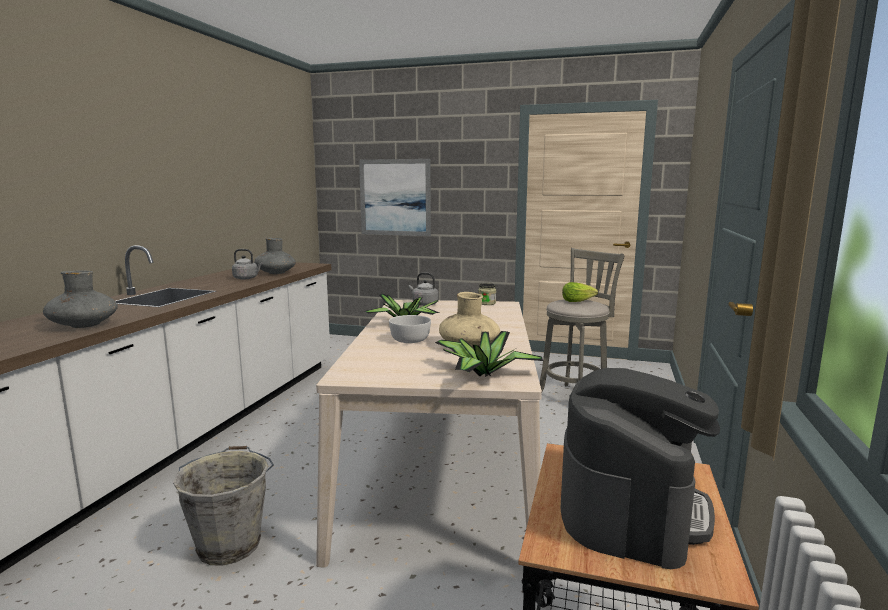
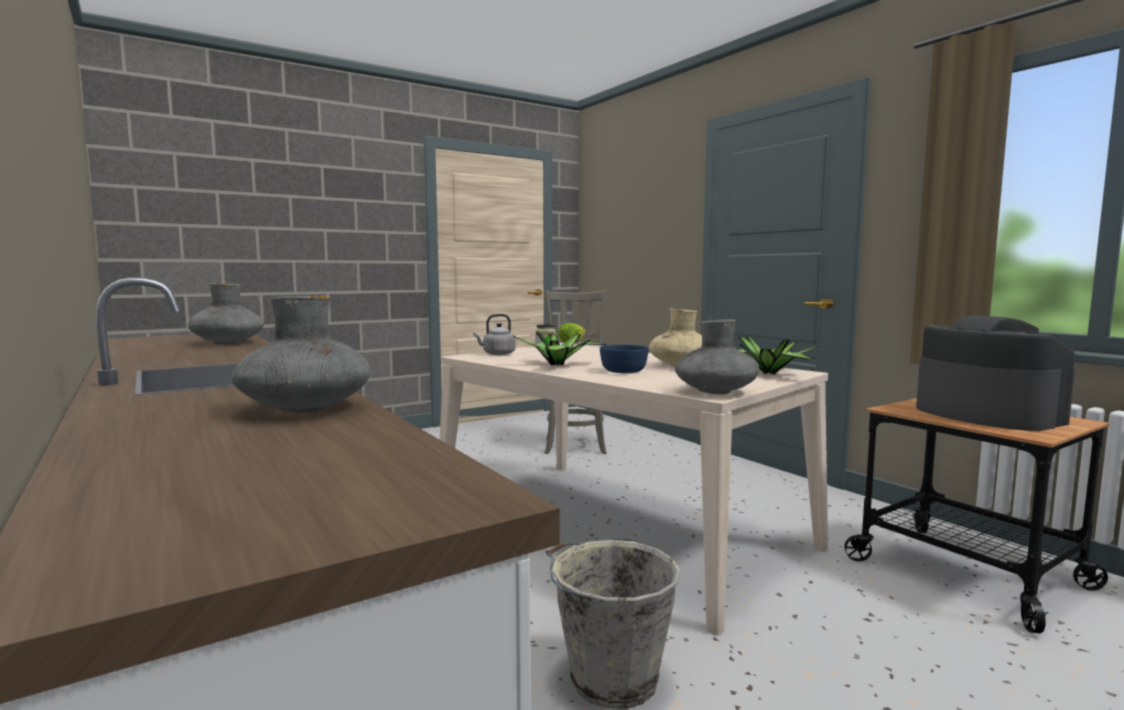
camera: 50 degrees left, 5 degrees down
grey kettle [232,249,263,280] -> none
picture [359,159,431,236] -> none
white bowl [389,315,431,343] -> blue bowl [600,345,649,373]
none -> grey vase [675,319,759,394]

